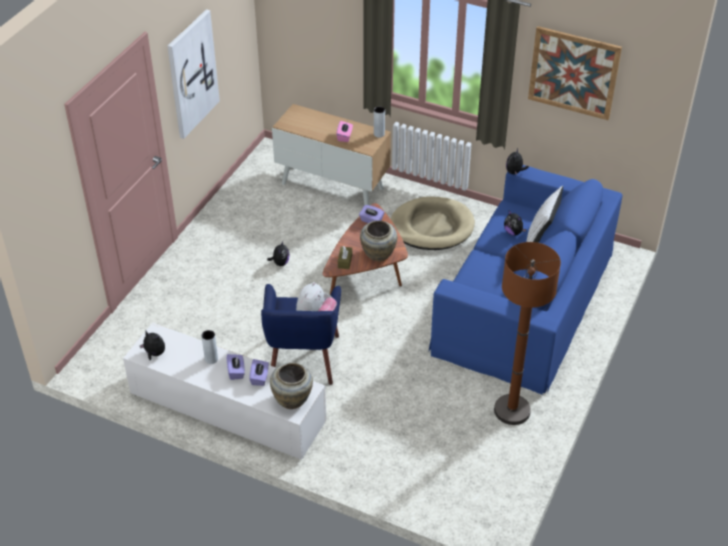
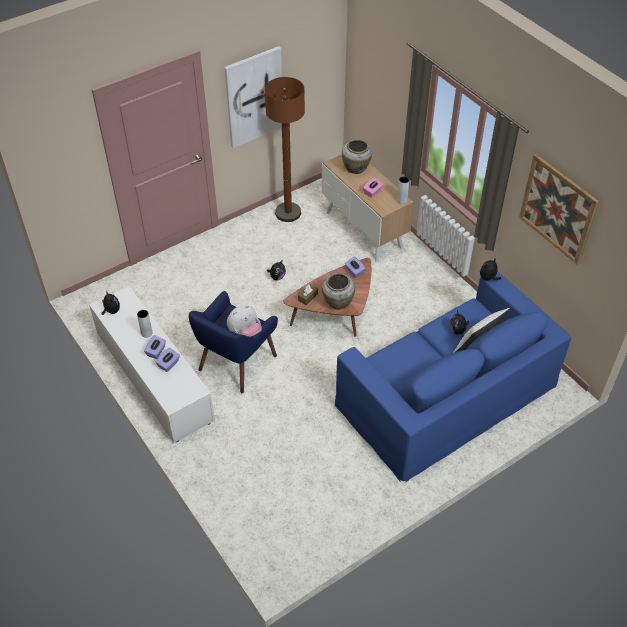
camera: 30 degrees right, 5 degrees up
beige vase [270,363,313,409] -> beige vase moved to [342,140,372,174]
beige dog bed [390,196,475,250] -> none
brown floor lamp [494,242,561,425] -> brown floor lamp moved to [265,77,305,222]

